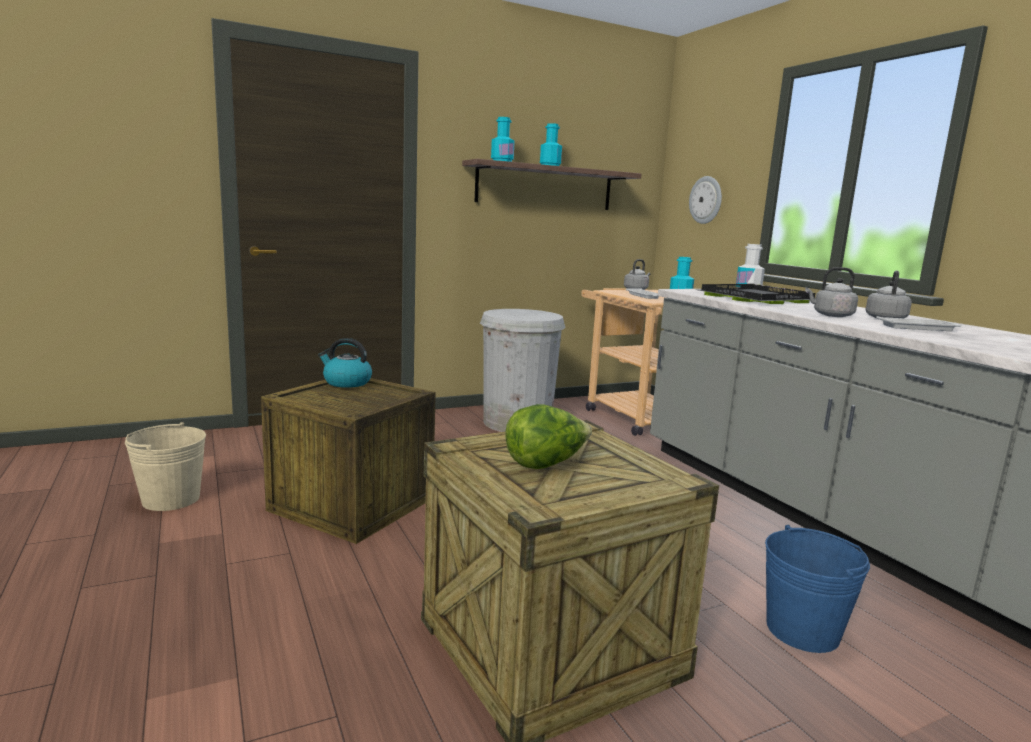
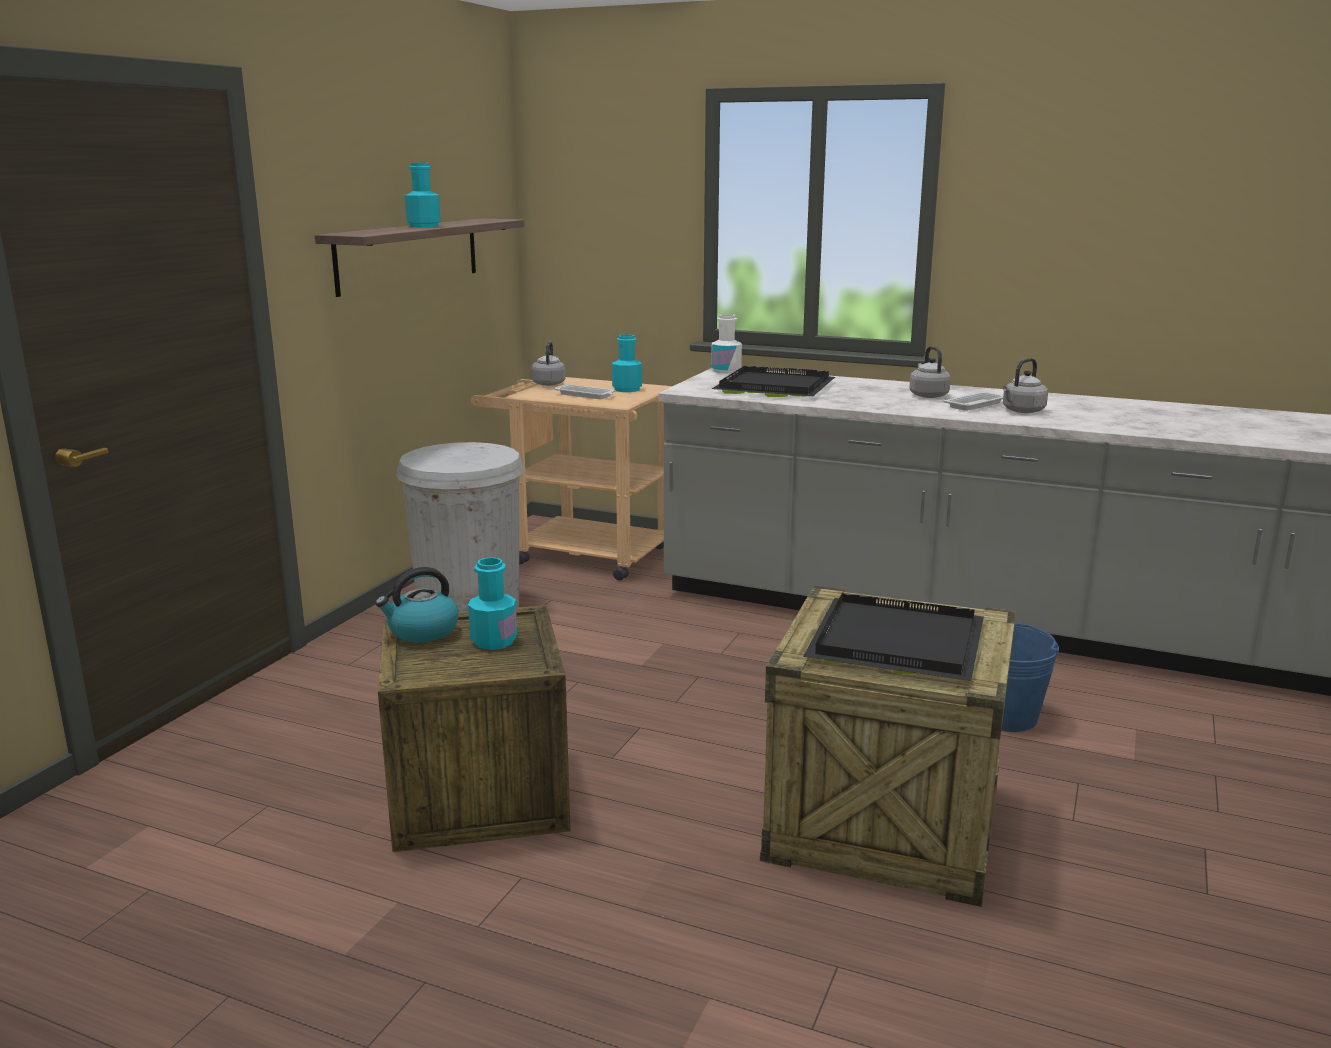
camera: 40 degrees left, 5 degrees up
beige bucket [125,422,206,511] -> none
turquoise bottle [491,117,515,162] -> turquoise bottle moved to [468,557,517,650]
lettuce [505,404,592,469] -> black tray [803,593,984,681]
wall clock [689,176,722,224] -> none
grey kettle [805,267,858,317] -> grey kettle moved to [1002,358,1048,413]

